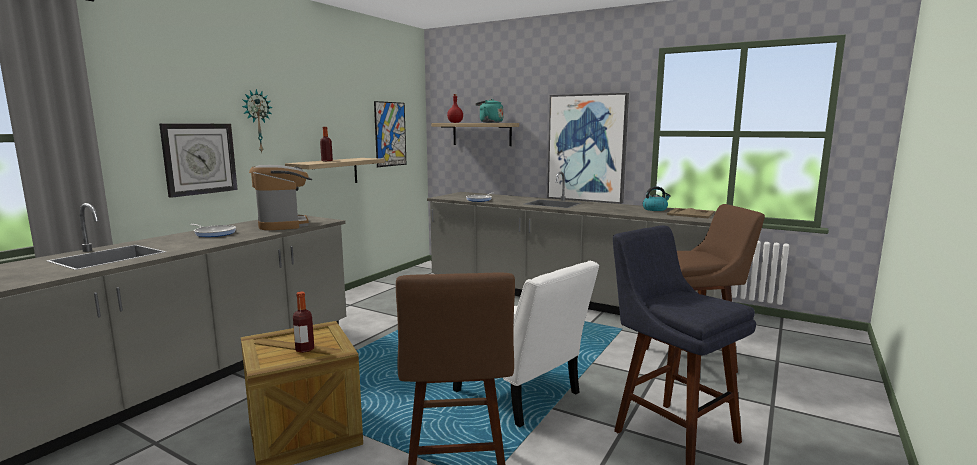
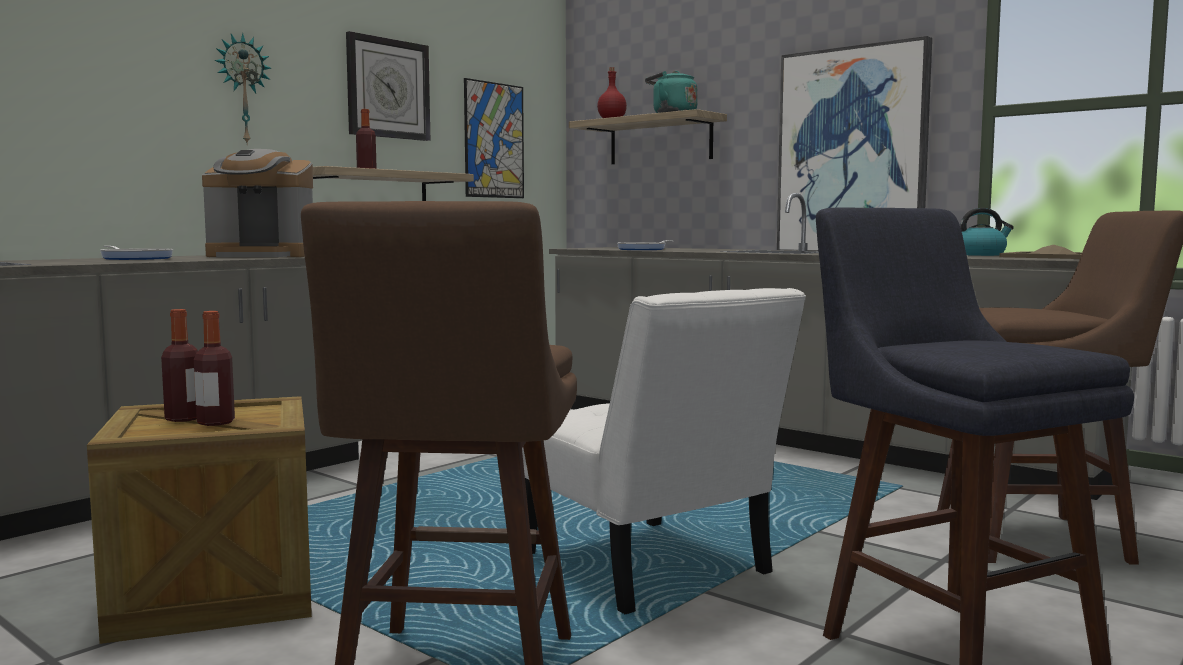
camera: 10 degrees right, 5 degrees down
wall clock [159,123,238,198] -> wall clock moved to [346,31,430,141]
coffee machine [249,165,312,230] -> coffee machine turned 105 degrees clockwise [202,149,313,257]
none -> bottle [161,309,198,422]

